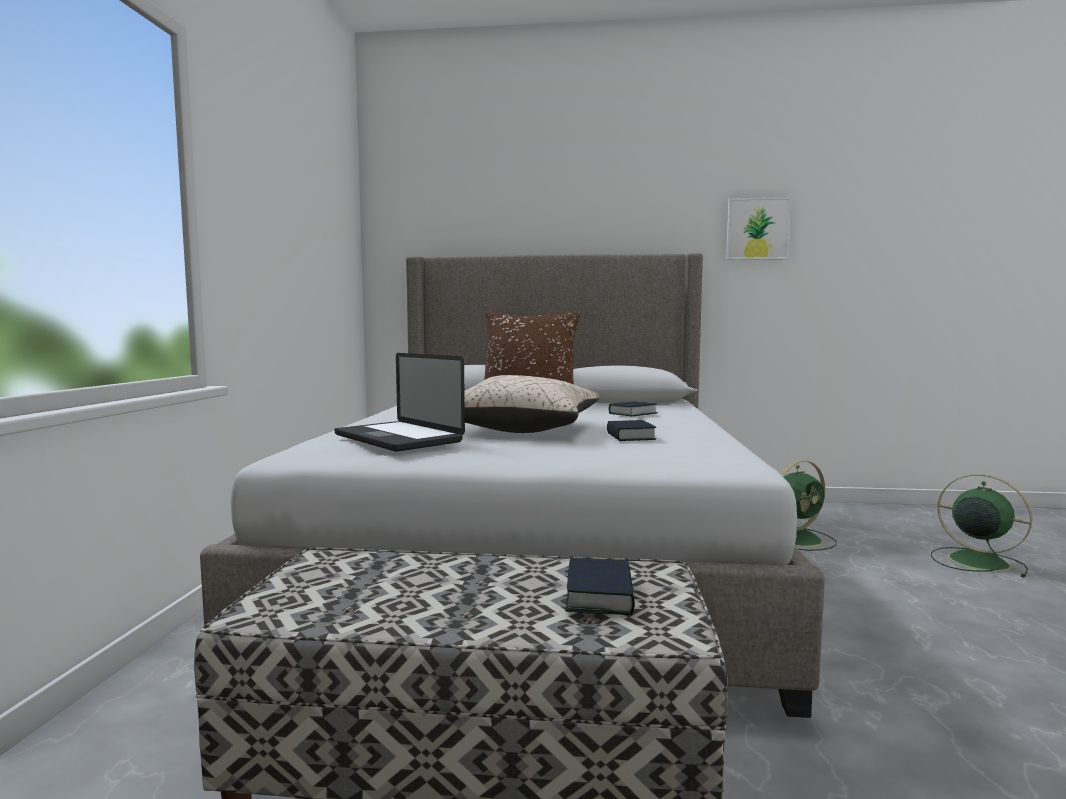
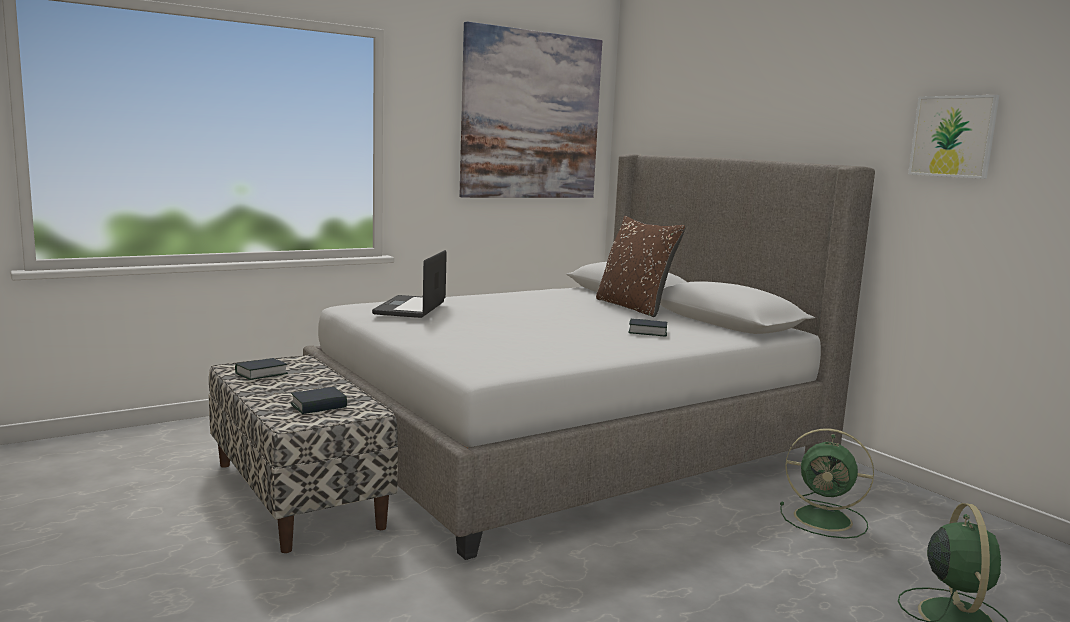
camera: 50 degrees right, 5 degrees up
beige pillow [464,375,600,433] -> none
book [607,420,656,441] -> book moved to [235,358,288,380]
none -> picture [459,22,602,198]

